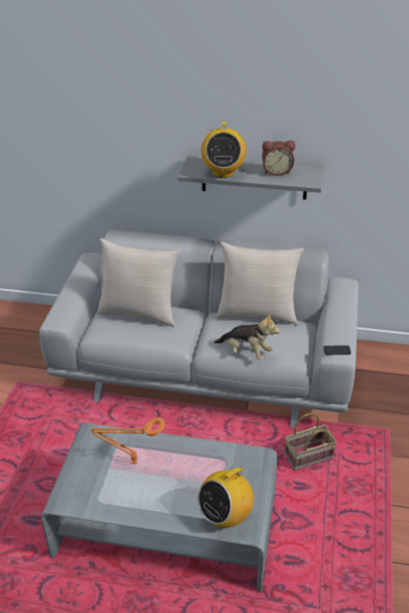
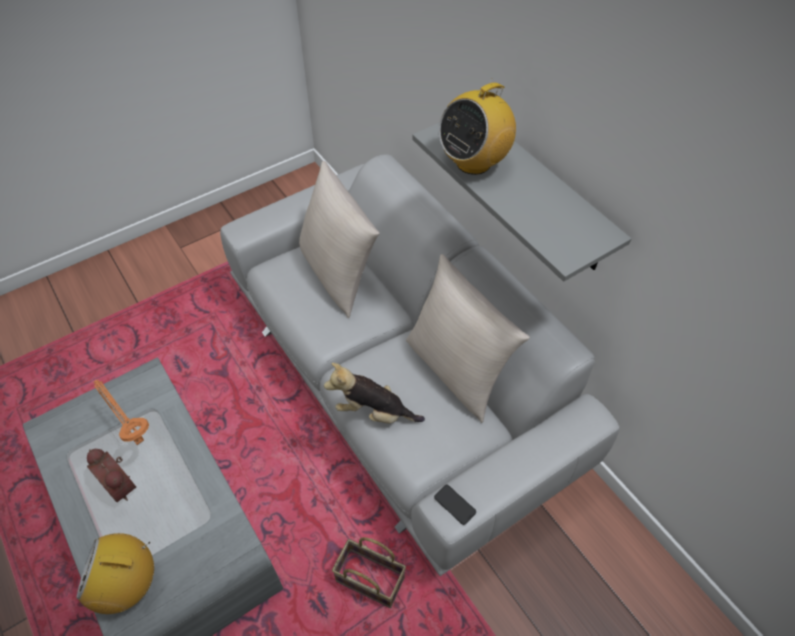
camera: 45 degrees right, 15 degrees up
plush toy [214,313,280,360] -> plush toy turned 120 degrees clockwise [324,363,425,423]
alarm clock [262,140,295,176] -> alarm clock moved to [87,449,136,502]

